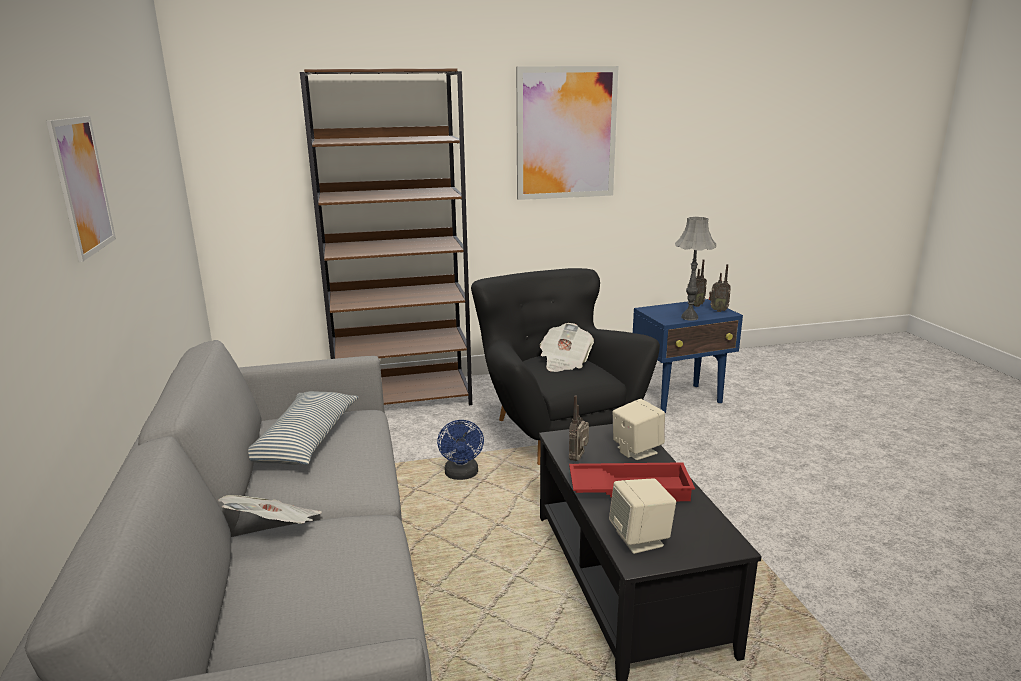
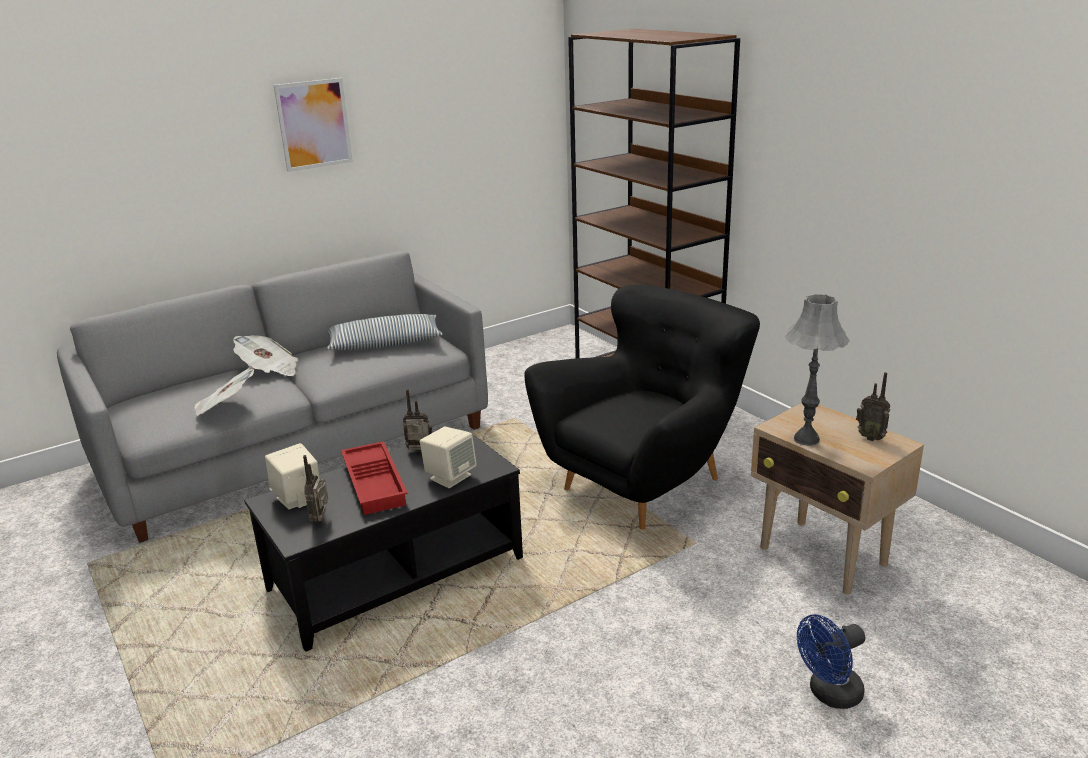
camera: 70 degrees right, 5 degrees up
blue fan [437,420,484,480] -> blue fan moved to [797,614,865,709]
picture [516,66,618,200] -> none
newspaper [540,323,594,372] -> newspaper moved to [194,368,254,417]
blue side table [633,299,743,413] -> beige side table [751,403,924,595]
radio [709,264,731,312] -> radio moved to [303,455,328,523]

